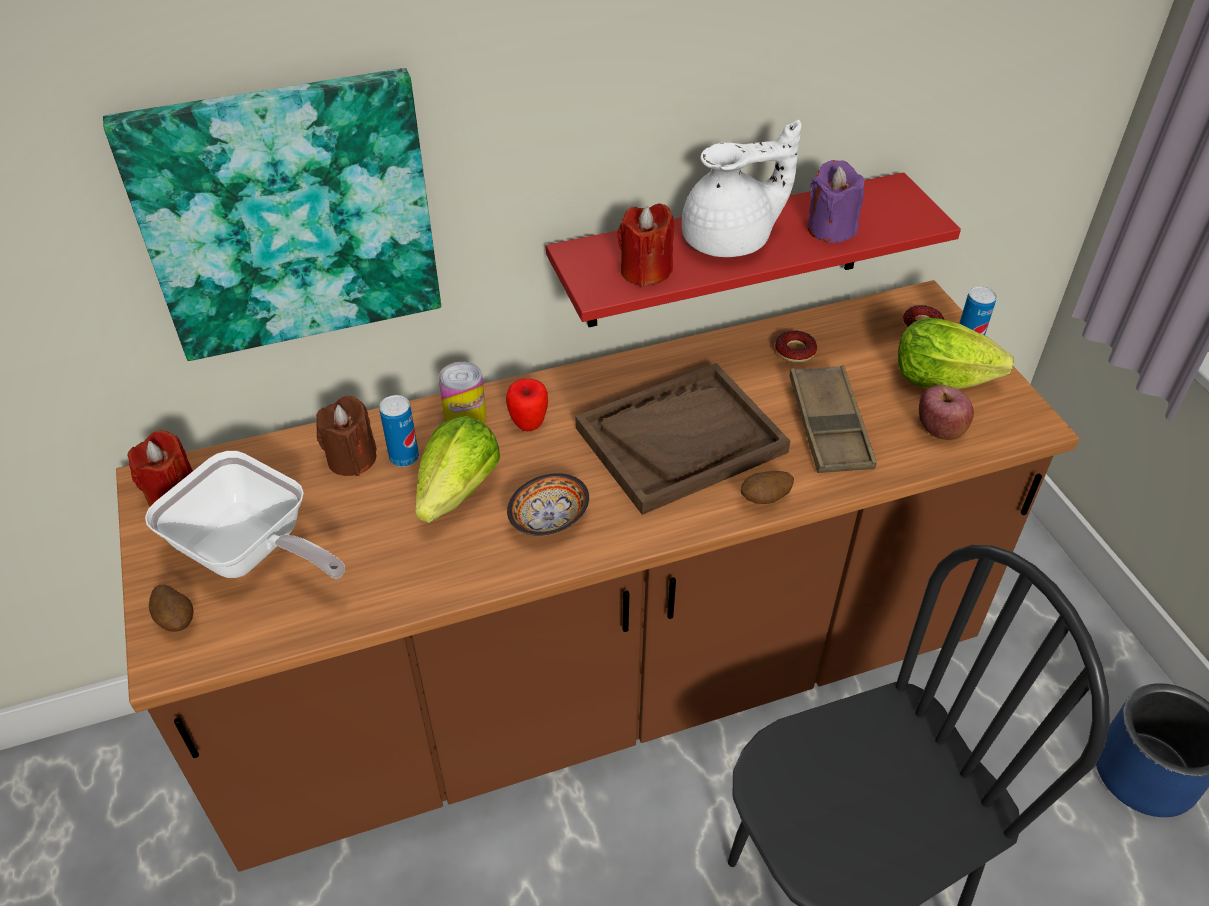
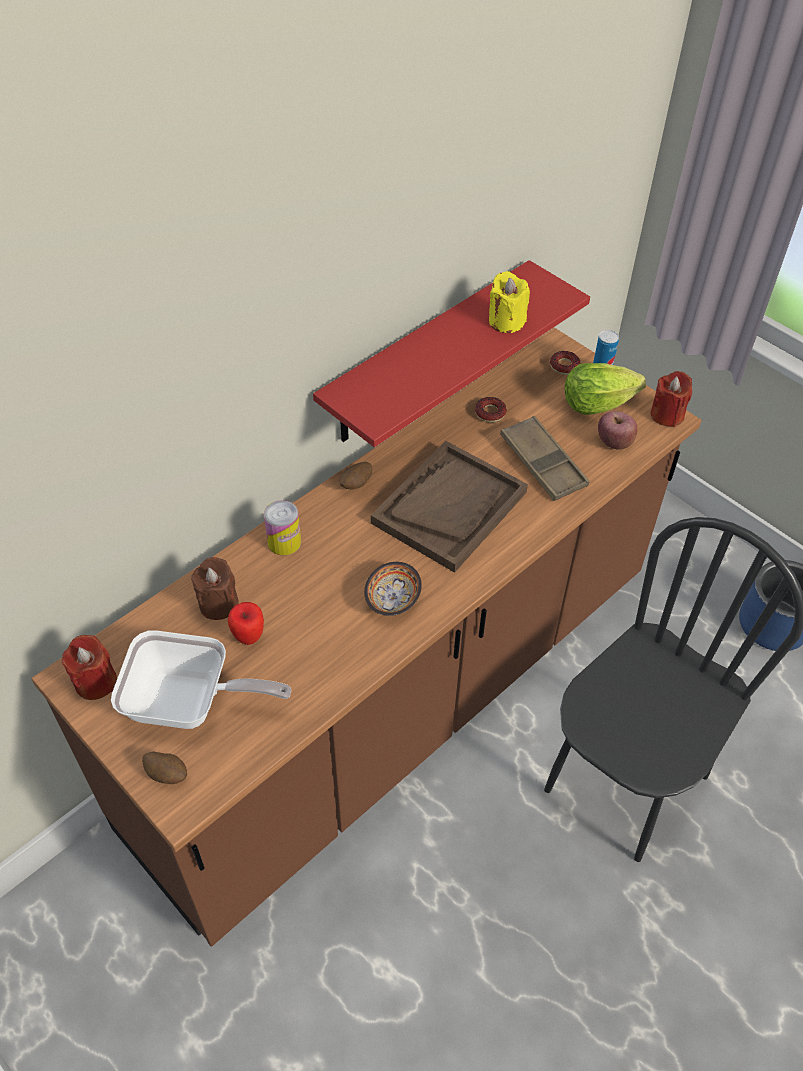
camera: 25 degrees left, 5 degrees up
picture [103,68,441,361] -> none
can [379,395,419,467] -> none
lettuce [415,416,500,523] -> none
apple [506,379,548,431] -> apple moved to [228,602,264,645]
red candle [617,203,674,287] -> red candle moved to [651,371,692,427]
white teapot [682,120,802,257] -> none
potato [741,471,794,504] -> potato moved to [339,462,372,490]
purple candle [808,160,864,243] -> yellow candle [489,271,530,333]

